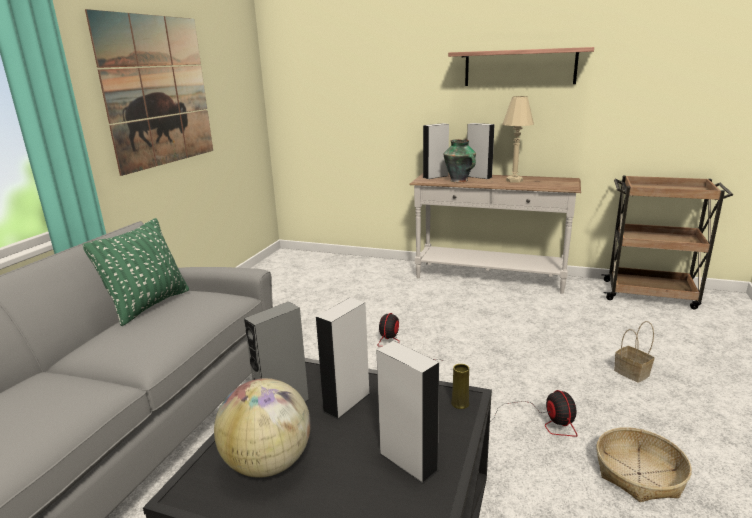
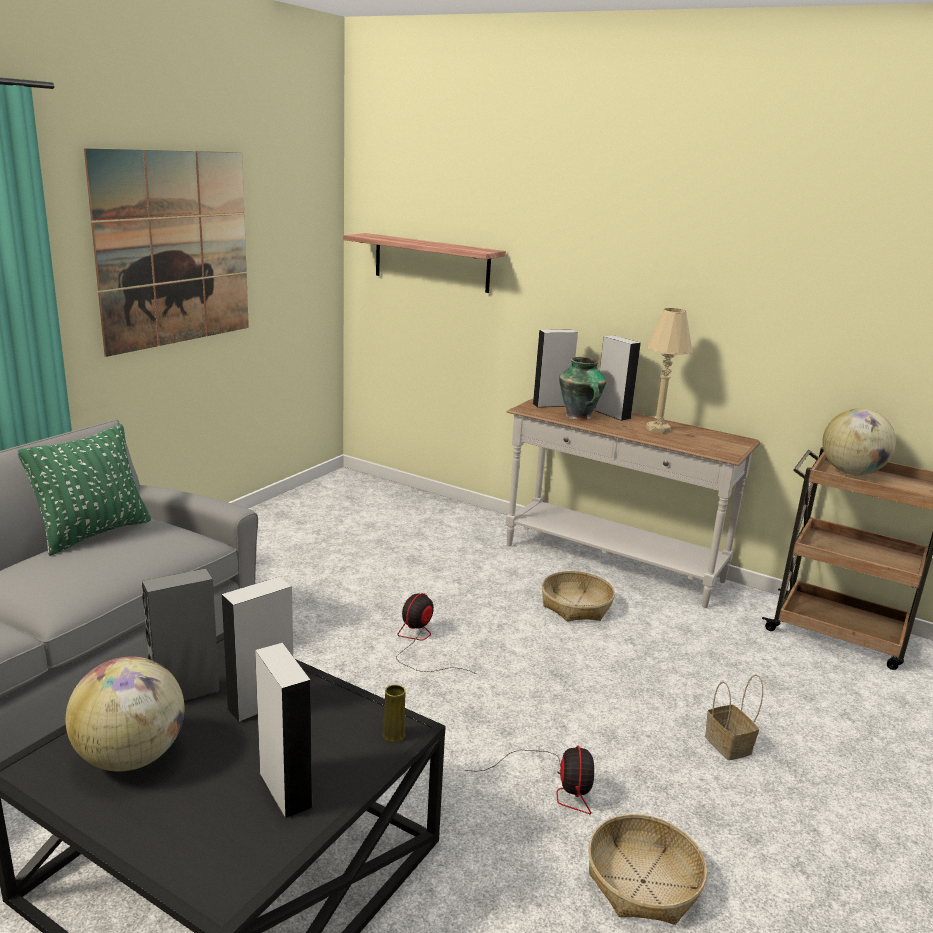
camera: 10 degrees right, 0 degrees up
shelf [448,47,594,86] -> shelf moved to [343,233,506,293]
none -> basket [542,571,615,621]
none -> globe [822,408,896,475]

